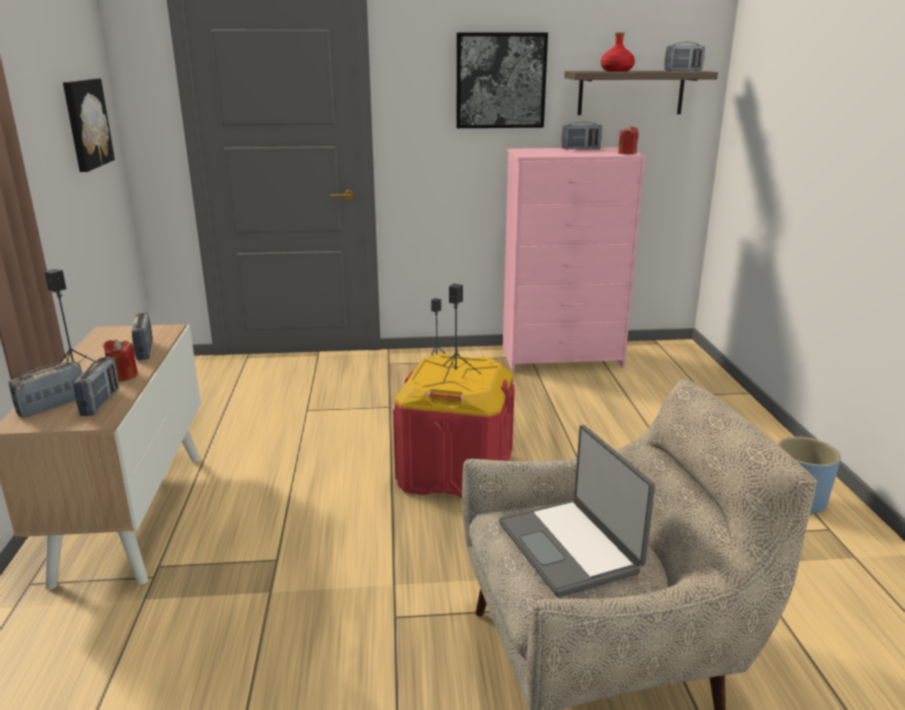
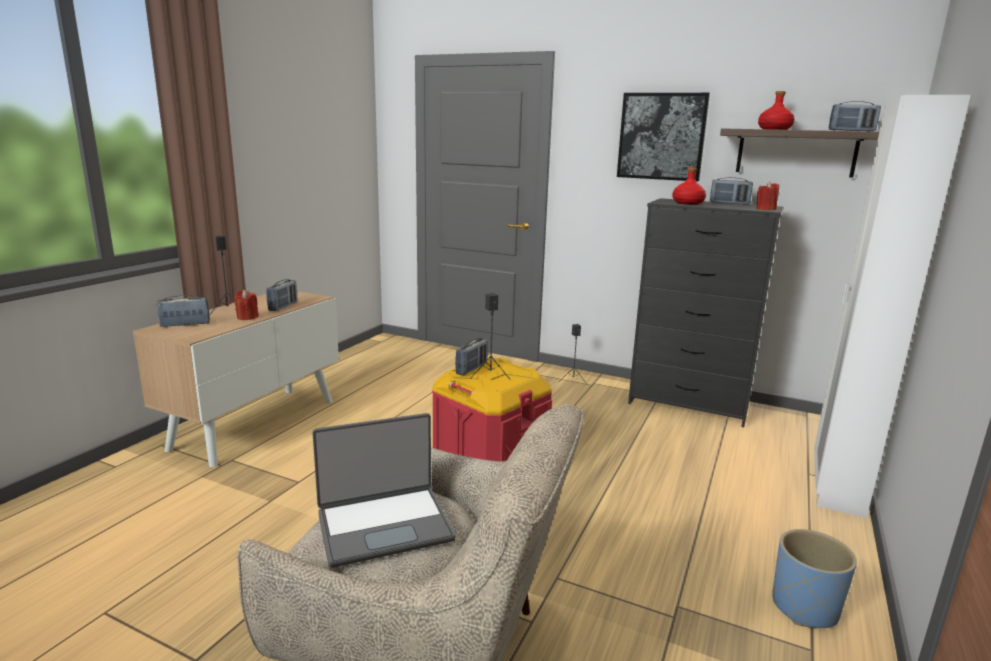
camera: 30 degrees right, 5 degrees down
picture [63,78,115,172] -> none
radio [73,357,119,416] -> radio moved to [455,338,488,375]
laptop [499,425,655,597] -> laptop turned 120 degrees counterclockwise [312,413,456,568]
pink dresser [503,147,646,372] -> black dresser [628,198,783,427]
none -> red bottle [672,168,706,205]
none -> white wardrobe [814,95,971,518]

